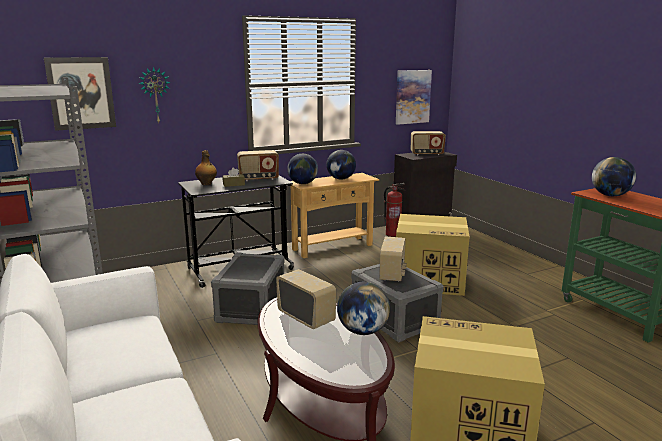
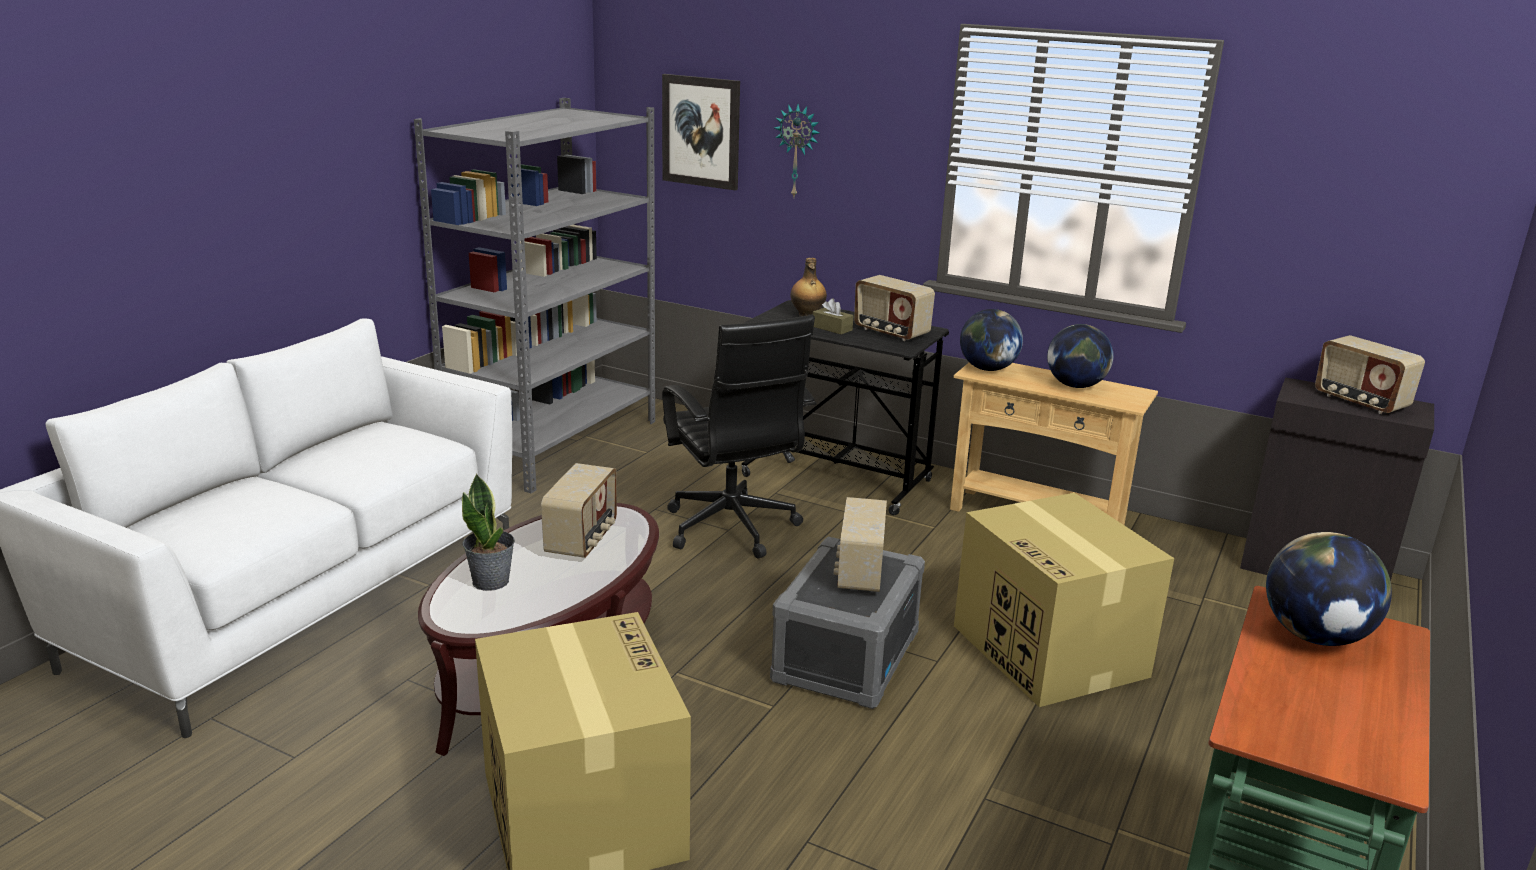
camera: 55 degrees right, 5 degrees up
grey storage box [211,252,285,325] -> black office chair [662,315,817,559]
globe [337,282,390,335] -> none
radio [379,236,407,281] -> radio turned 120 degrees clockwise [834,497,887,592]
fire extinguisher [384,183,405,237] -> none
picture [396,70,432,125] -> none
none -> potted plant [462,473,515,591]

